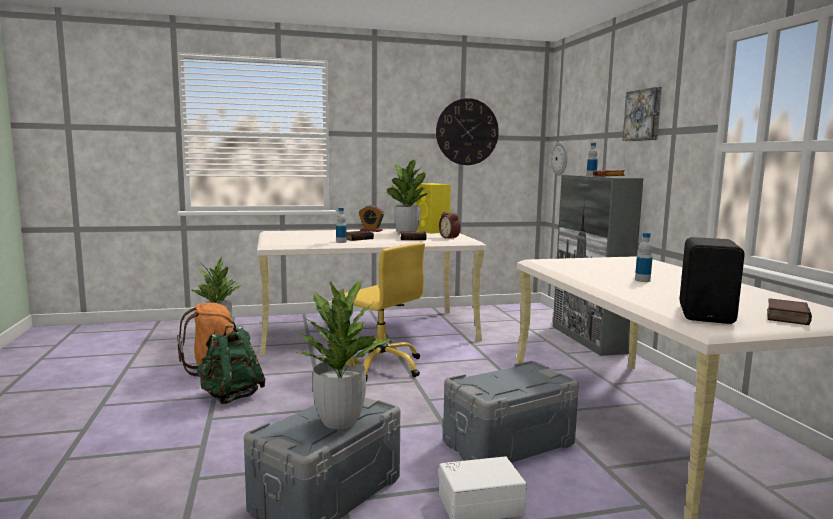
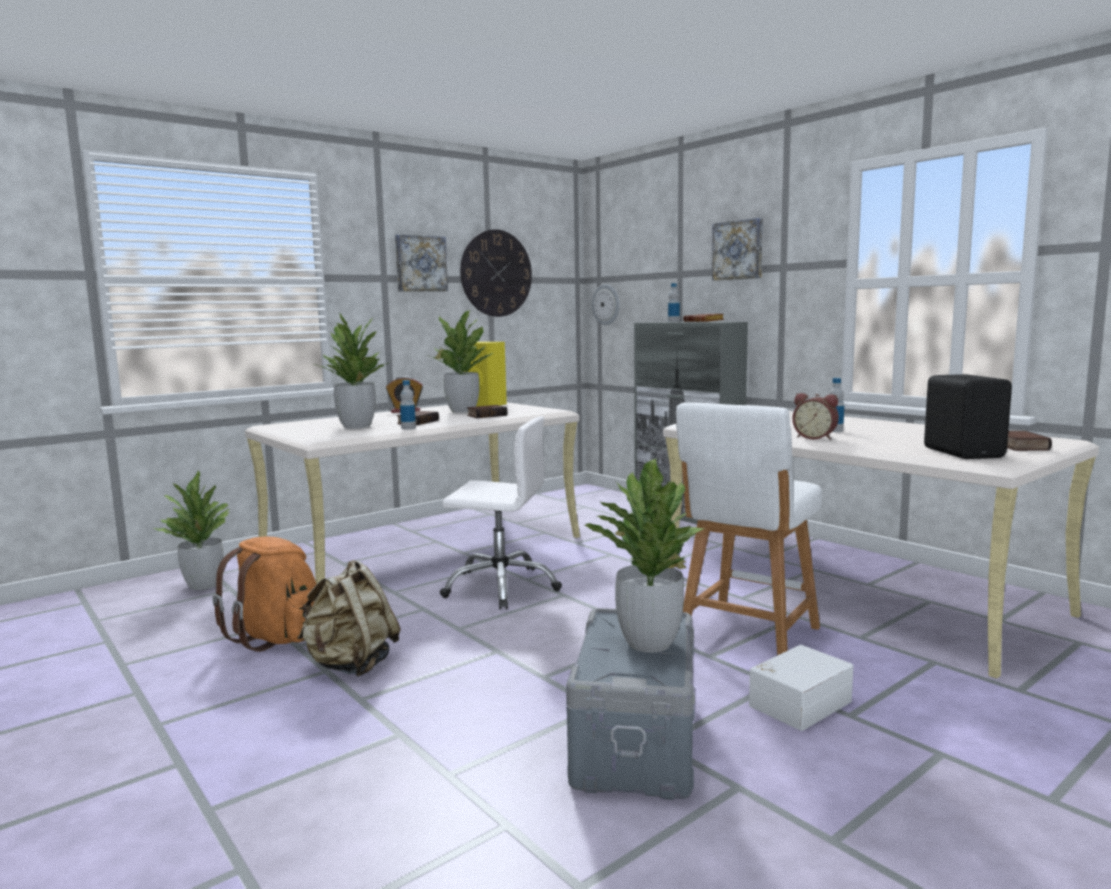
camera: 25 degrees left, 0 degrees up
green backpack [197,326,265,404] -> beige backpack [297,560,401,677]
yellow office chair [344,242,425,382] -> white office chair [440,416,562,610]
alarm clock [439,212,461,239] -> alarm clock moved to [792,393,839,440]
grey storage box [443,361,579,463] -> white stool [676,402,822,655]
none -> potted plant [314,313,390,429]
none -> picture [395,234,448,291]

